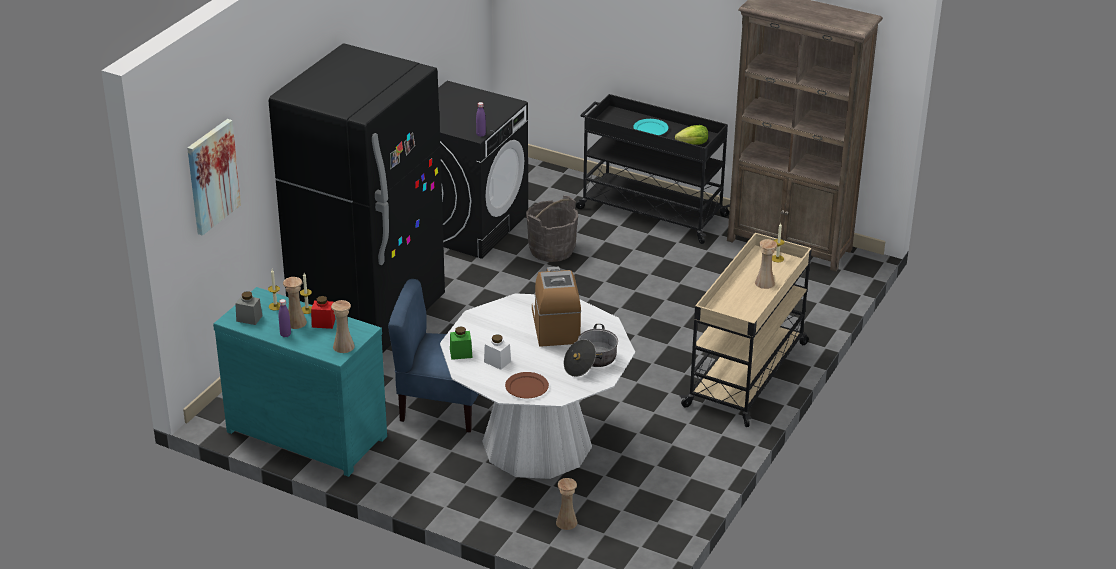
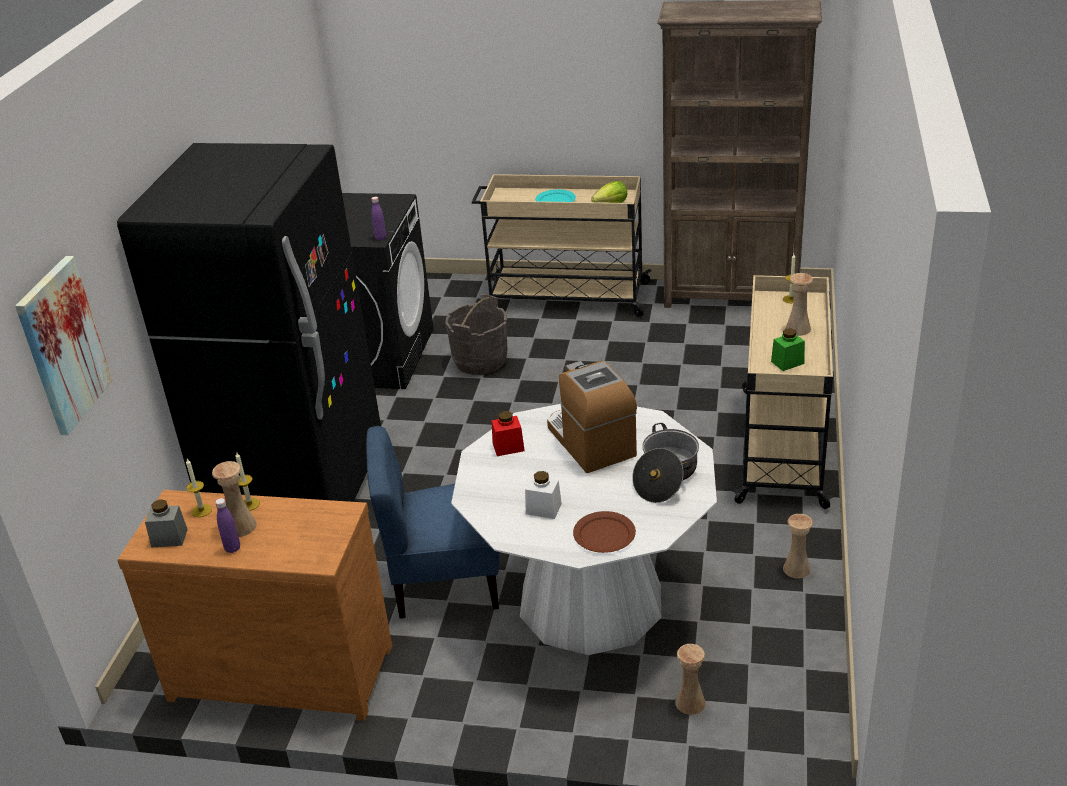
camera: 15 degrees left, 0 degrees up
turquoise dresser [213,287,387,477] -> brown dresser [117,490,392,721]
red jar [311,296,335,329] -> red jar moved to [491,411,525,456]
beige vase [331,300,355,353] -> beige vase moved to [783,514,813,578]
green jar [450,326,473,360] -> green jar moved to [771,328,805,371]
black cart [576,94,730,244] -> beige cart [472,174,652,317]

